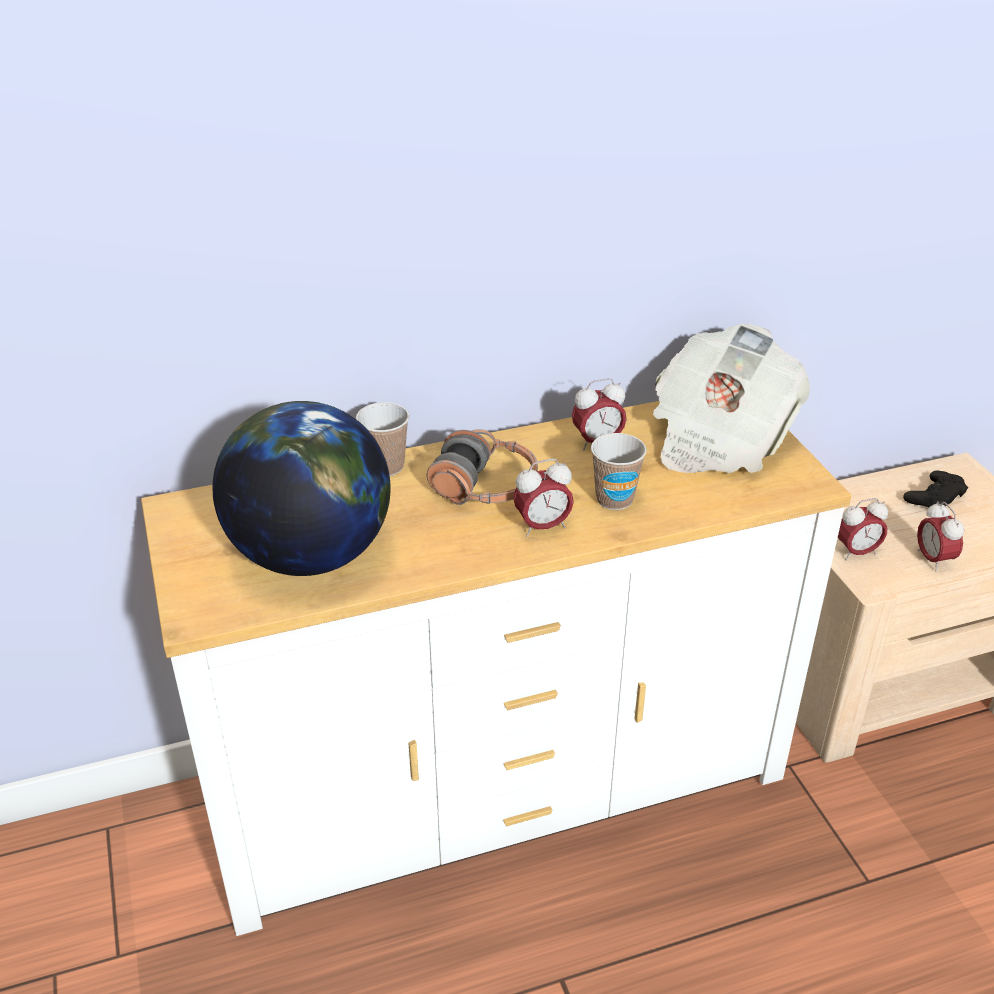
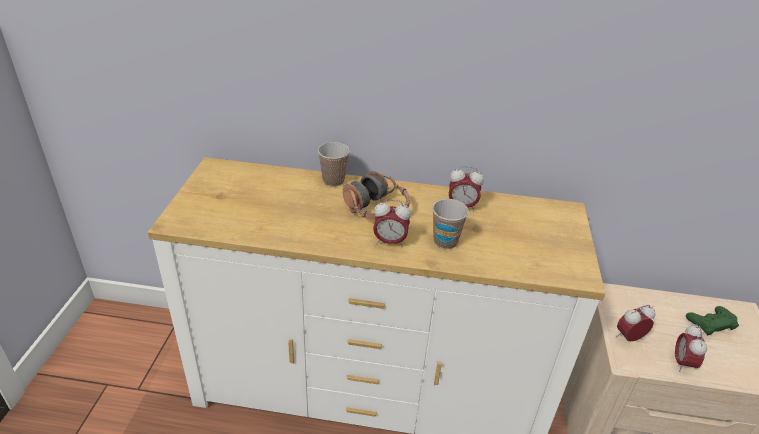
camera: 25 degrees right, 0 degrees up
globe [212,401,391,576] -> none
newspaper [653,324,810,473] -> none
alarm clock [838,498,888,560] -> alarm clock turned 150 degrees clockwise [616,305,655,341]
black game controller [903,471,968,507] -> green game controller [686,306,739,335]

